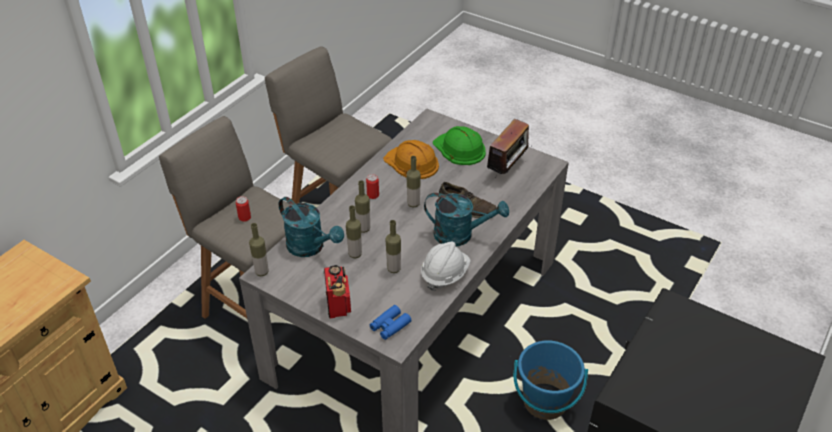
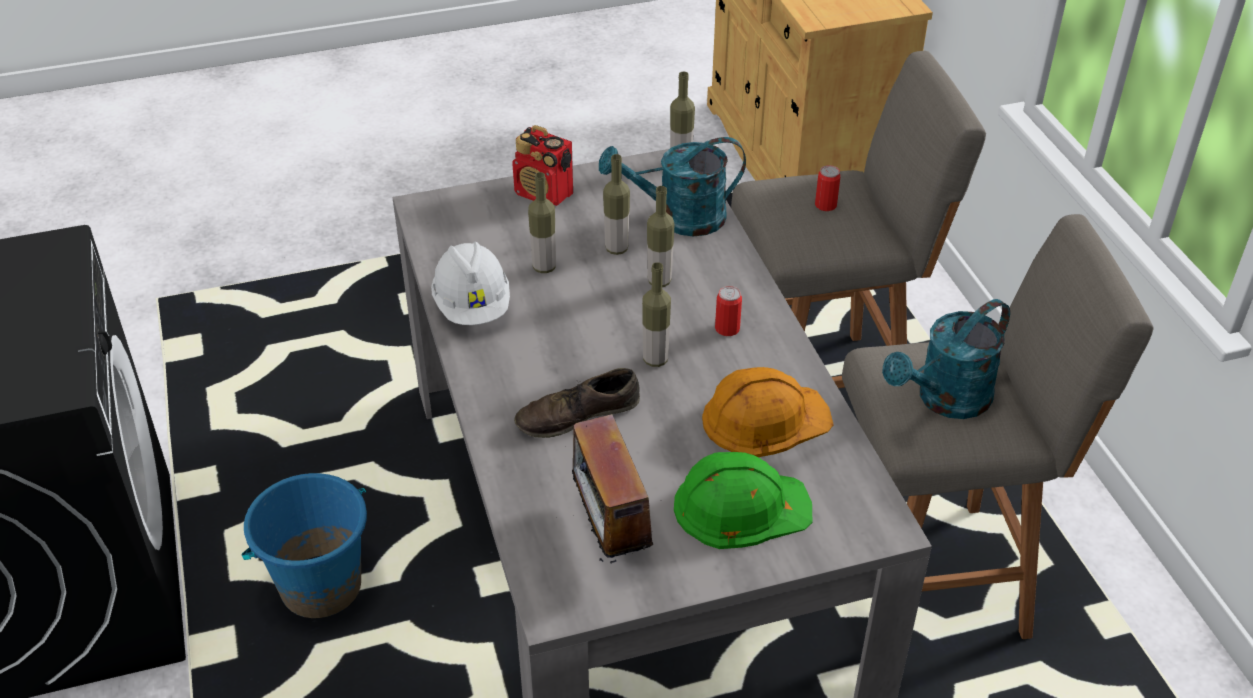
camera: 130 degrees right, 0 degrees up
blue binoculars [370,305,411,340] -> none
turquoise watering can [424,193,509,246] -> turquoise watering can moved to [882,299,1010,419]

